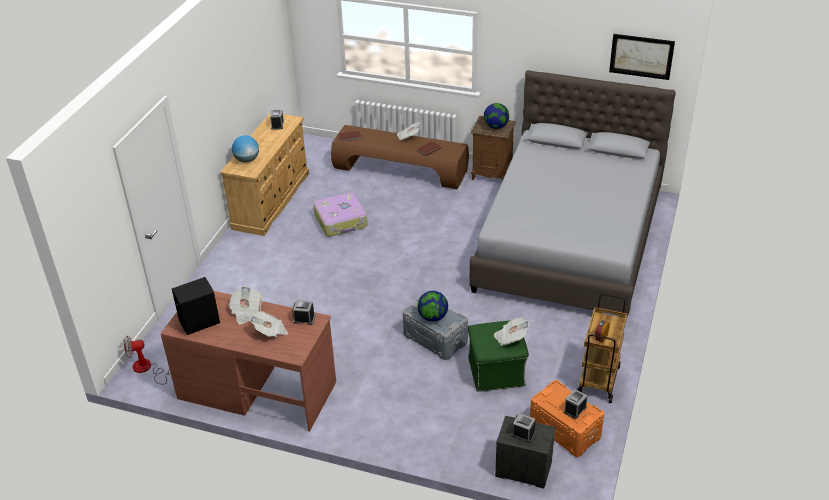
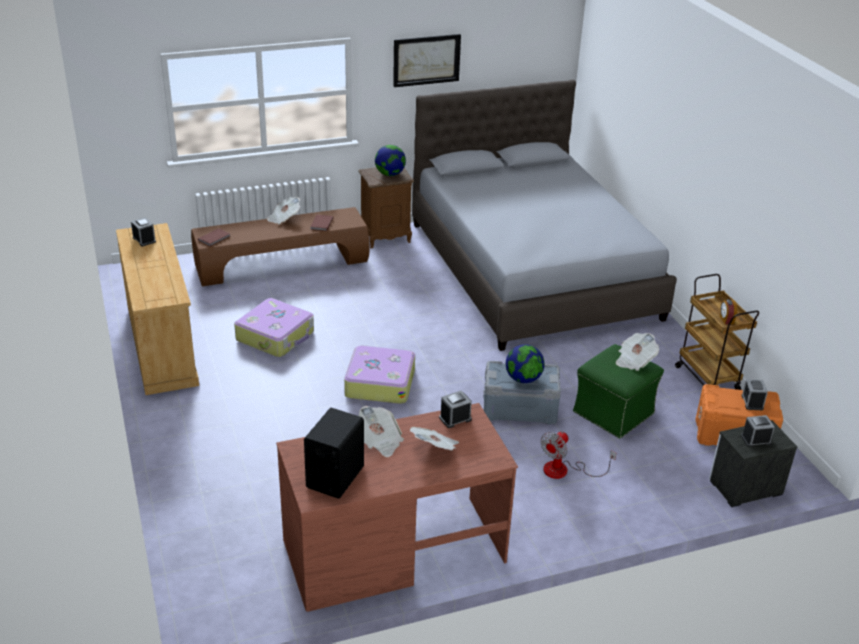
camera: 40 degrees left, 5 degrees down
fan [123,336,170,384] -> fan moved to [541,431,616,479]
globe [232,135,259,163] -> none
picture [609,34,675,80] -> picture moved to [393,34,461,87]
none -> suitcase [344,345,415,404]

